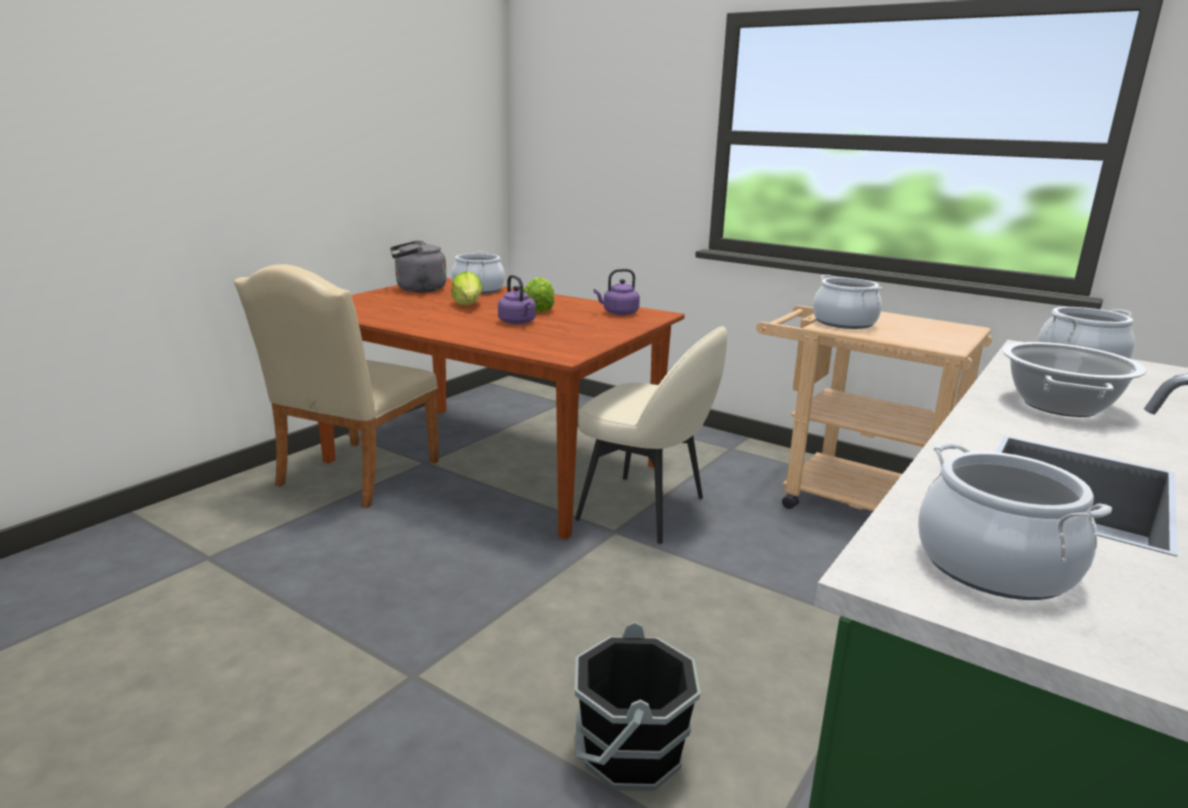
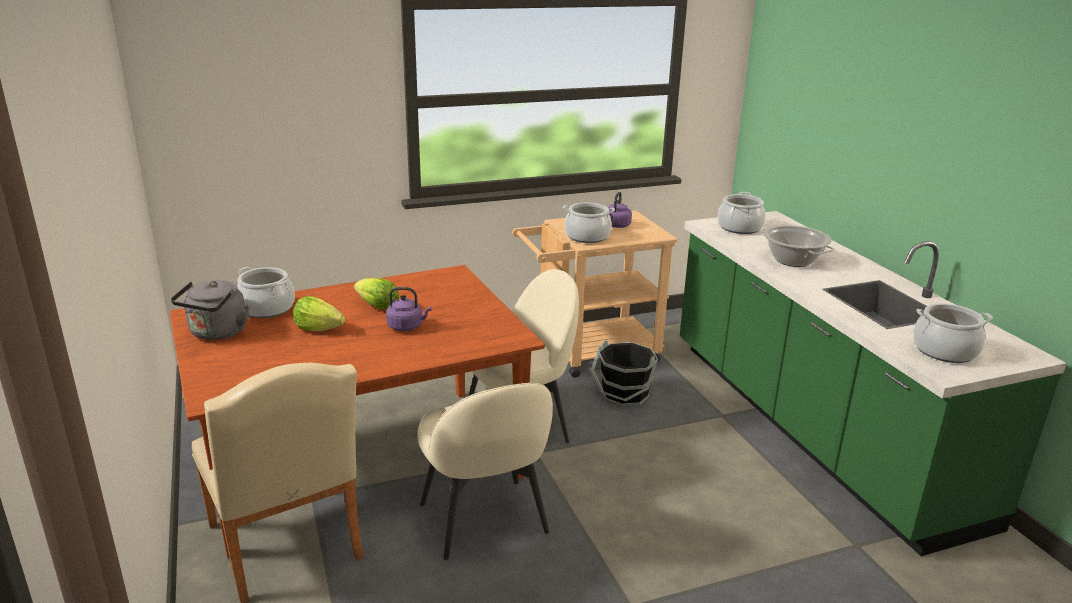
camera: 55 degrees left, 5 degrees up
black bucket [575,621,701,791] -> black bucket moved to [591,340,658,407]
purple kettle [594,269,640,315] -> purple kettle moved to [608,192,632,228]
none -> beige chair [418,383,553,560]

